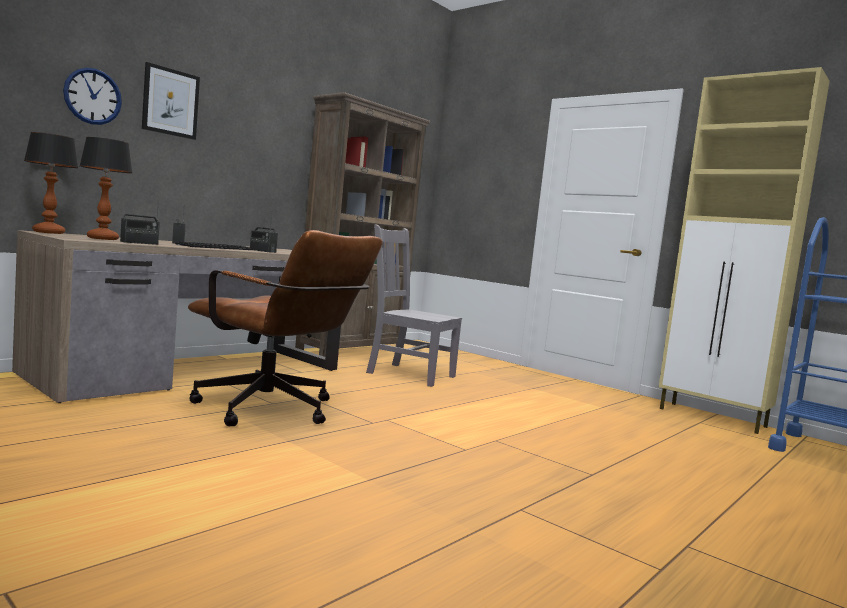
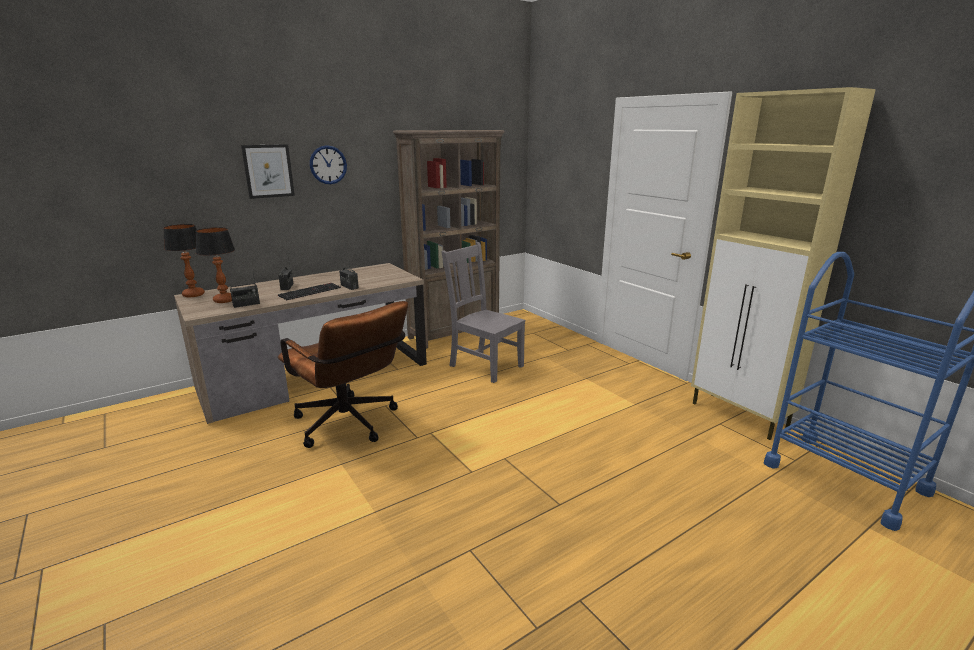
camera: 15 degrees right, 15 degrees up
wall clock [63,68,122,125] -> wall clock moved to [310,145,347,184]

